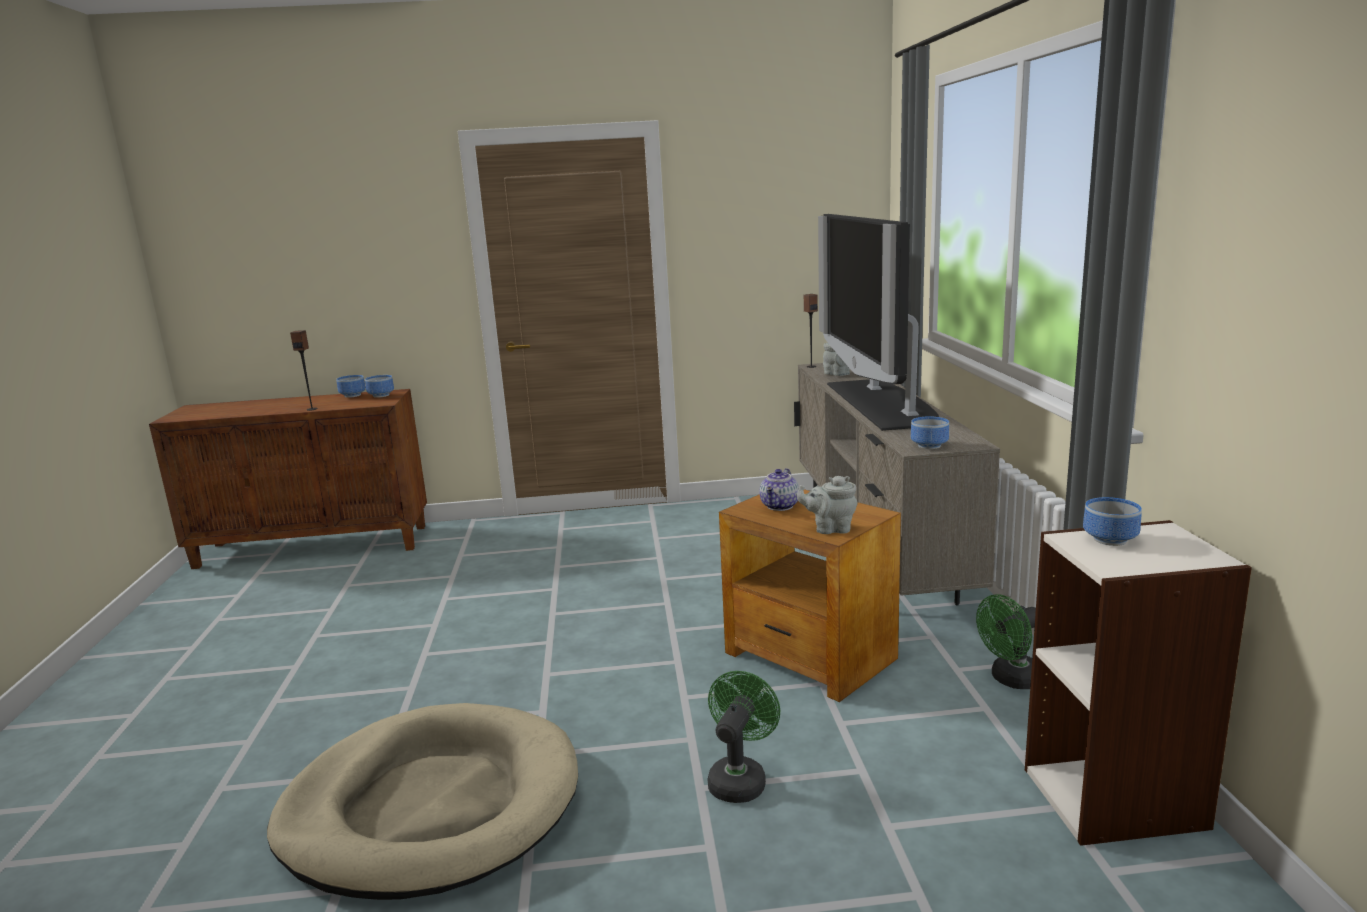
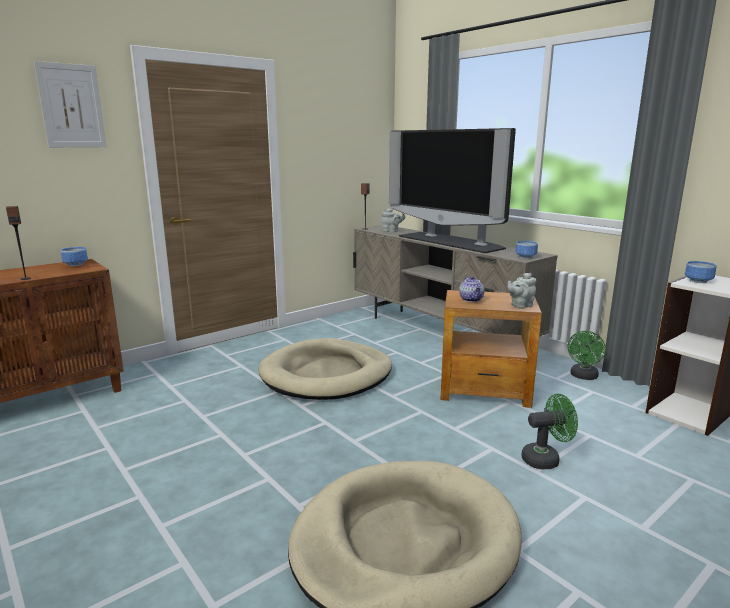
camera: 35 degrees left, 0 degrees up
bowl [336,375,366,398] -> none
green fan [708,671,780,803] -> green fan turned 90 degrees clockwise [522,394,578,469]
none -> picture [34,61,107,148]
none -> beige dog bed [259,338,392,400]

